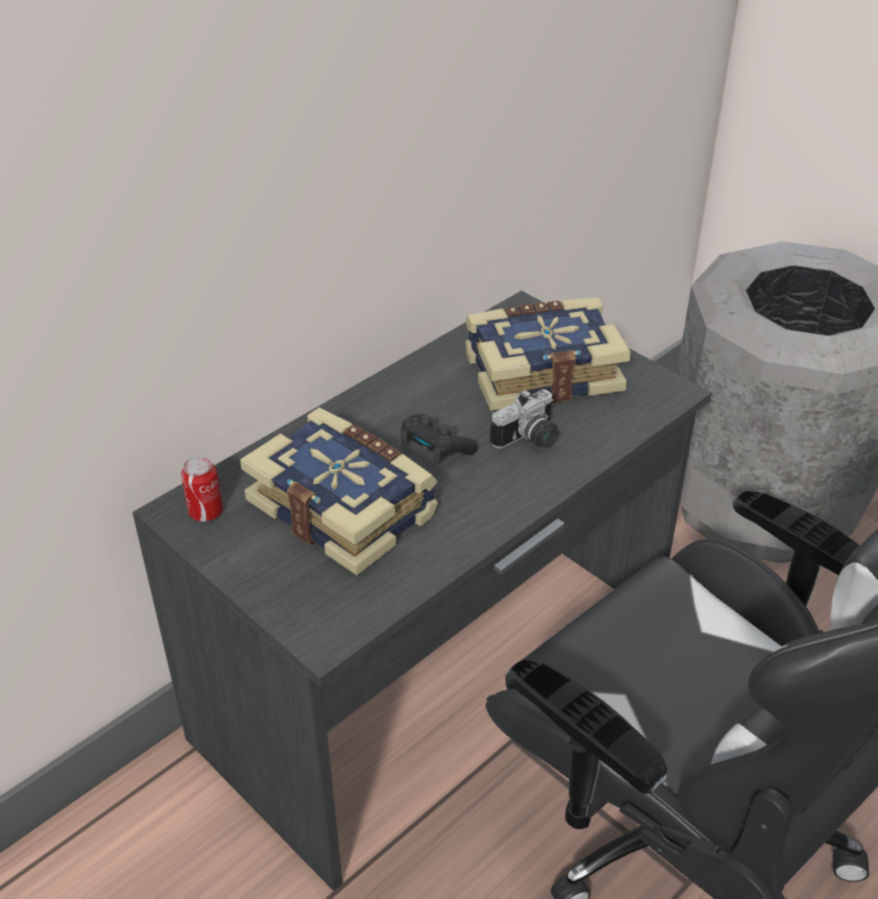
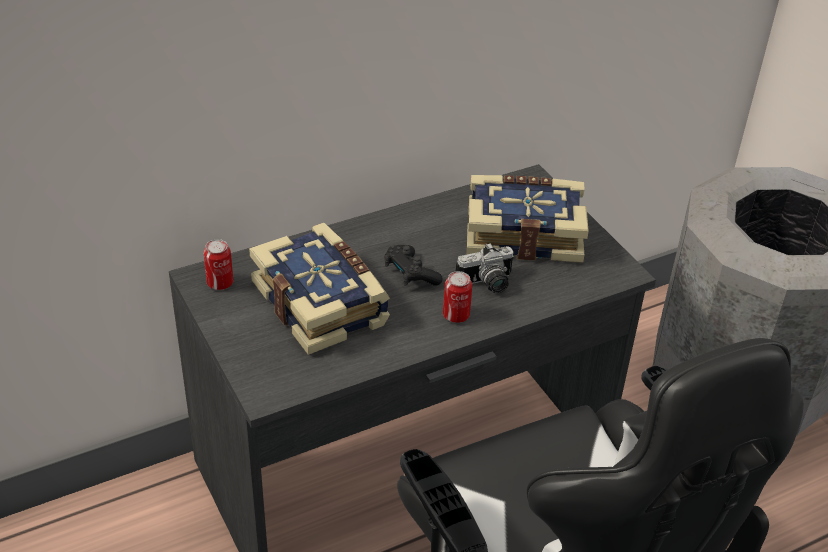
camera: 15 degrees right, 0 degrees up
none -> can [443,271,472,323]

